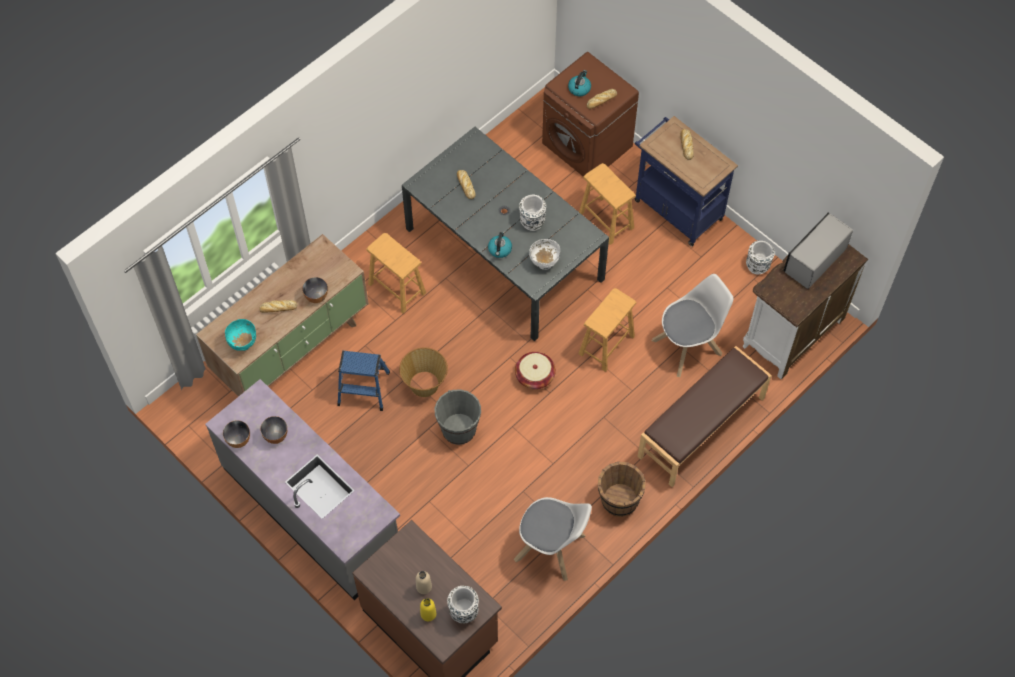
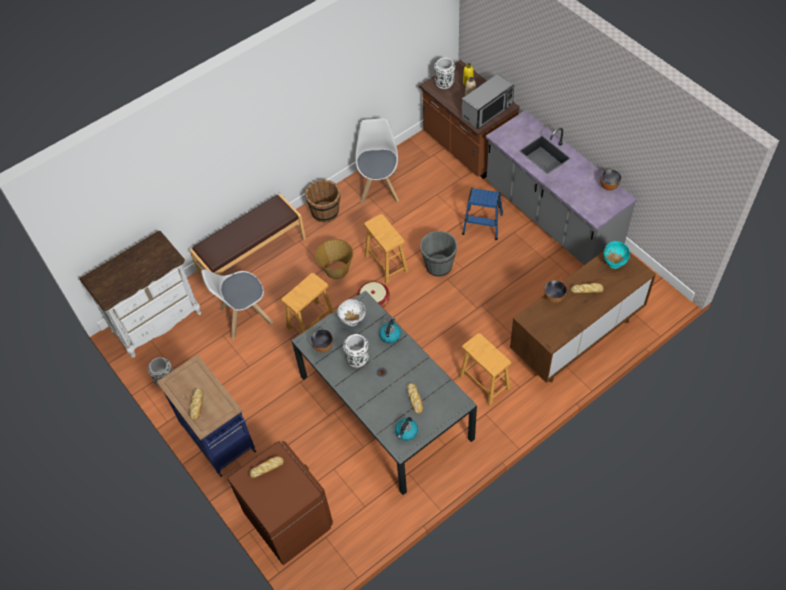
camera: 170 degrees left, 5 degrees down
green dresser [196,234,369,397] -> brown dresser [510,251,656,383]
bowl [260,416,287,444] -> bowl moved to [311,329,333,353]
blue step ladder [337,350,390,411] -> blue step ladder moved to [462,188,503,240]
basket [399,348,448,397] -> basket moved to [315,239,353,280]
chair [514,497,592,581] -> chair turned 60 degrees clockwise [356,118,399,204]
kettle [568,70,591,96] -> kettle moved to [395,417,418,441]
brown stool [579,163,636,245] -> brown stool moved to [364,214,409,284]
microwave [784,213,853,289] -> microwave moved to [462,74,514,129]

